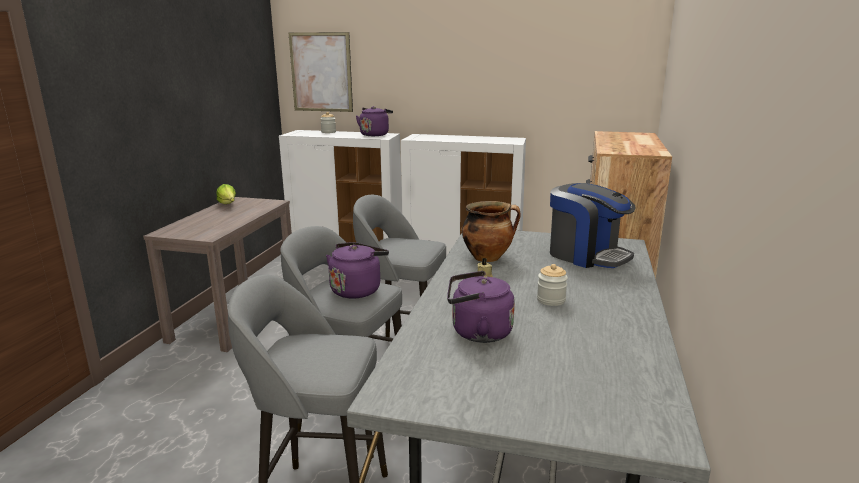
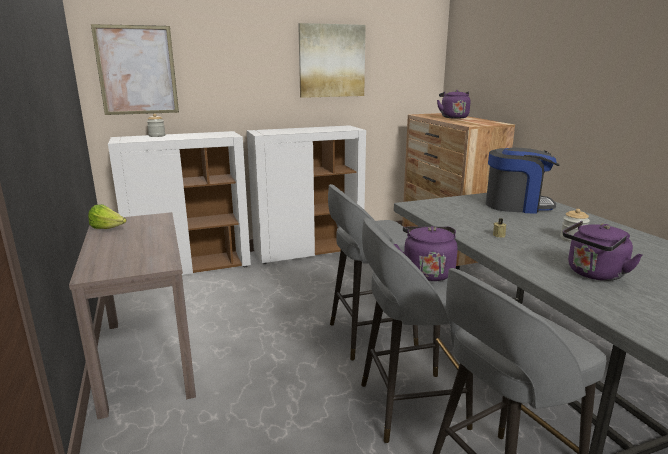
camera: 35 degrees left, 0 degrees up
purple kettle [356,106,393,136] -> purple kettle moved to [437,90,471,119]
cooking pot [462,201,521,262] -> none
none -> picture [298,23,366,98]

